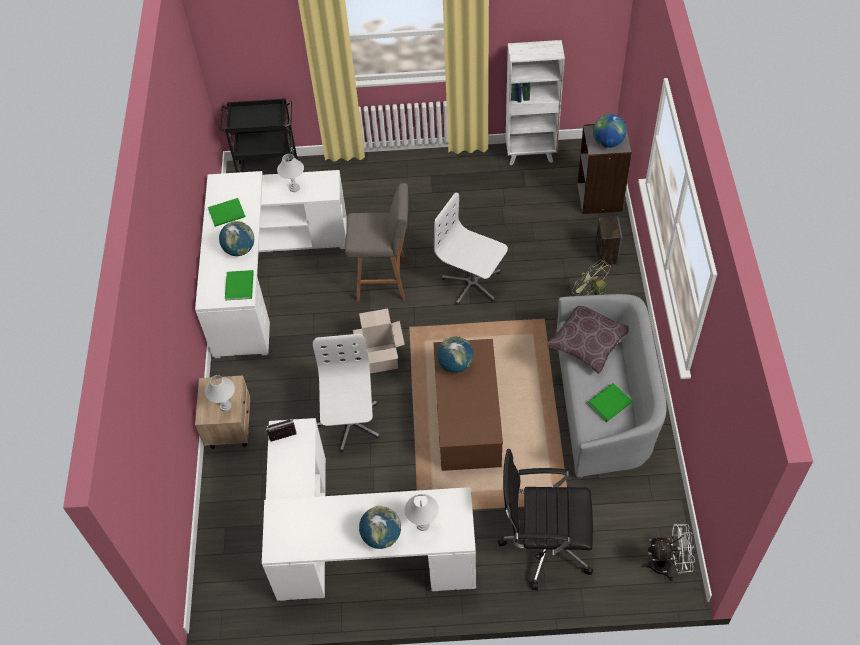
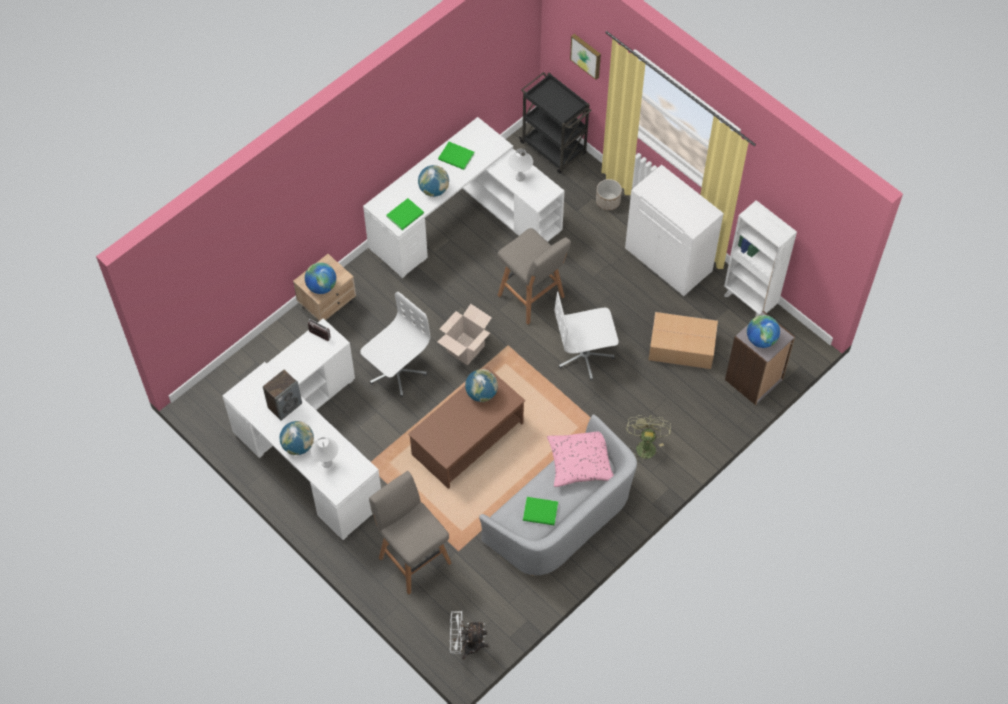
camera: 45 degrees right, 5 degrees up
white table lamp [205,375,235,412] -> globe [305,262,336,294]
white office chair [434,193,508,305] -> white office chair turned 90 degrees counterclockwise [555,292,619,380]
black office chair [498,449,593,590] -> grey stool [369,471,452,594]
brown pillow [546,306,629,374] -> pink pillow [547,431,614,487]
speaker [595,216,622,266] -> speaker moved to [263,370,302,420]
white fan [642,524,695,581] -> white fan turned 135 degrees clockwise [450,611,489,659]
none -> picture [570,34,601,80]
none -> planter [596,179,622,210]
none -> white cabinet [625,165,724,296]
none -> cardboard box [648,312,718,369]

